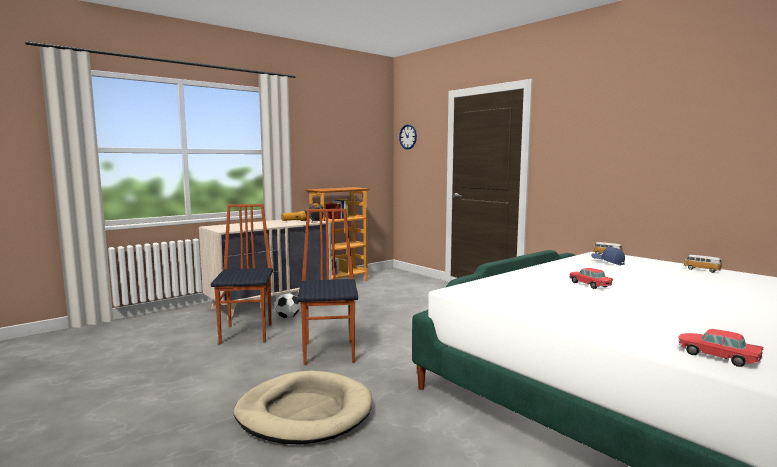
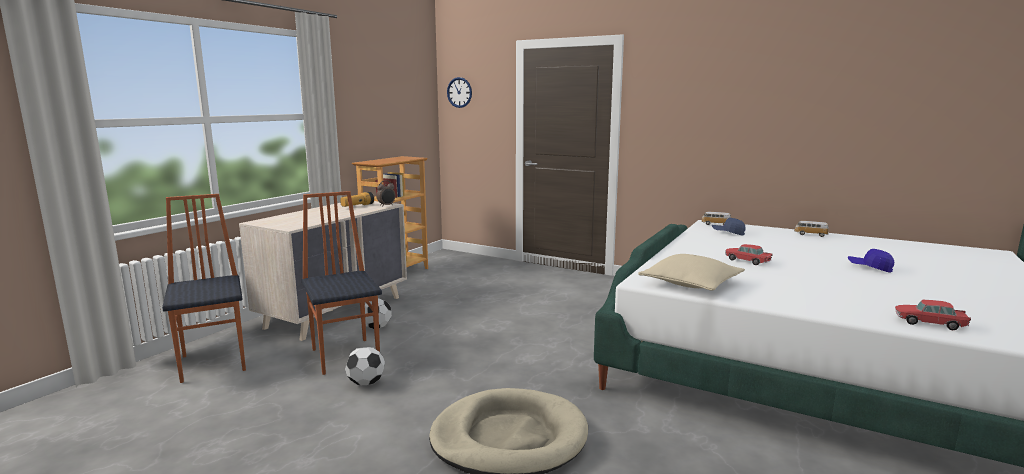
camera: 20 degrees left, 5 degrees up
chair [297,209,358,365] -> chair moved to [162,194,246,383]
none -> football [345,347,385,385]
none -> beige pillow [638,254,745,291]
none -> blue cap [848,249,894,273]

